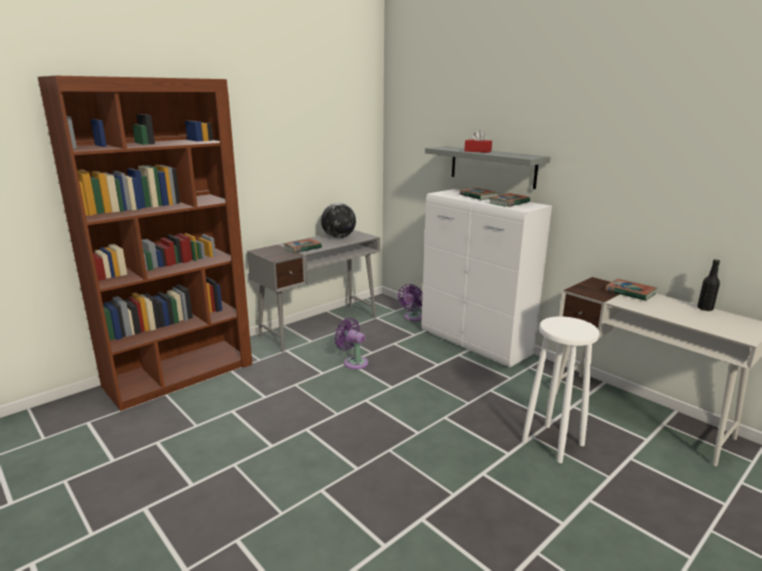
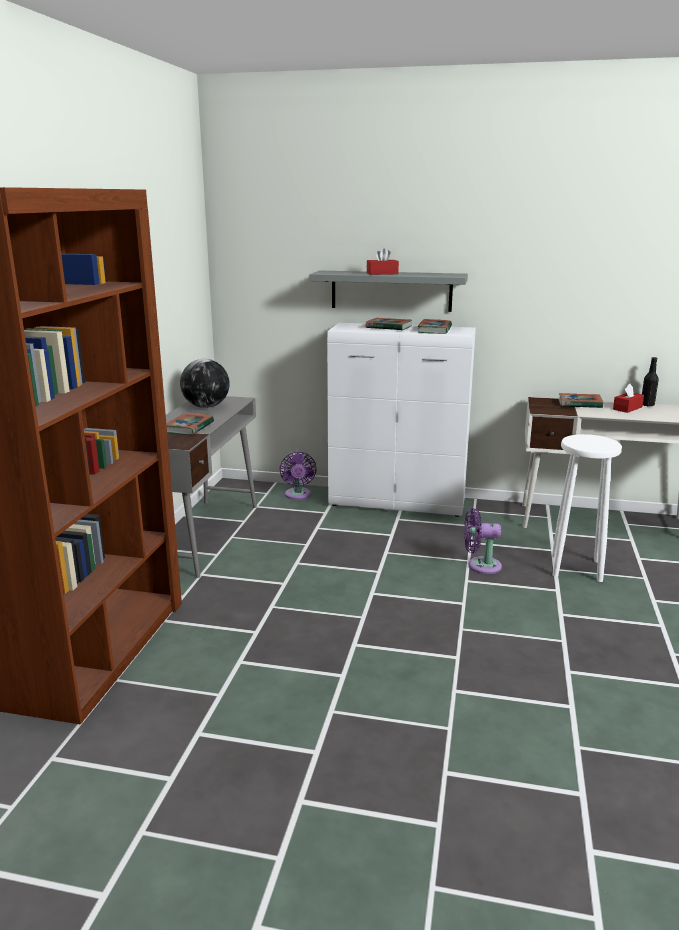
camera: 35 degrees left, 0 degrees up
purple fan [334,318,368,369] -> purple fan moved to [464,508,502,574]
none -> red tissue box [613,384,644,413]

